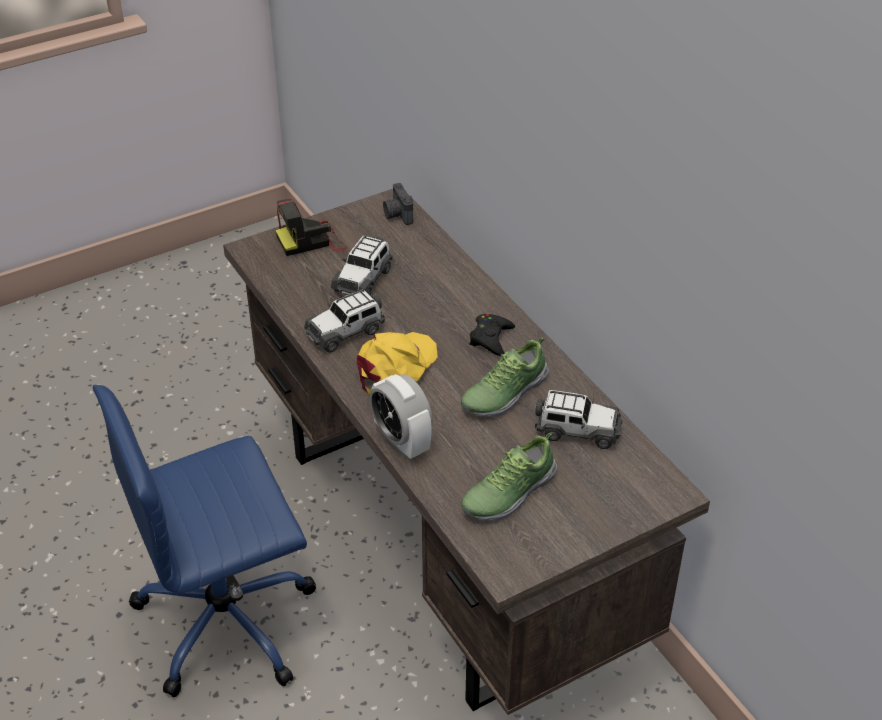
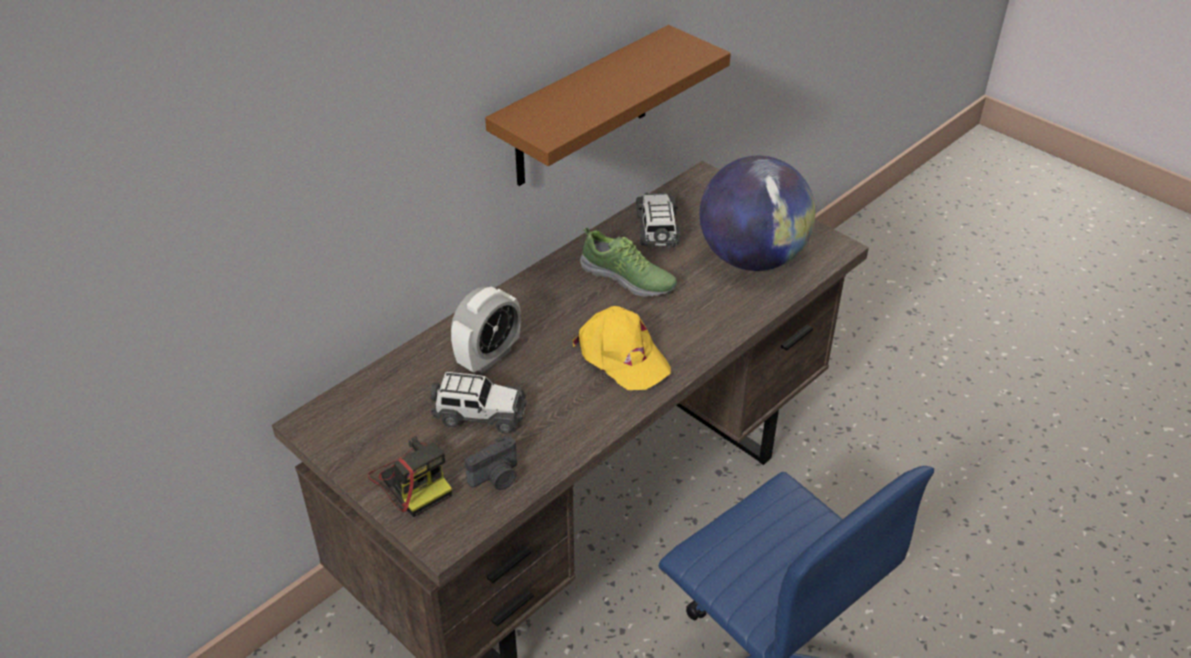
camera: 105 degrees left, 0 degrees up
toy car [304,289,385,352] -> none
yellow cap [357,332,438,394] -> yellow cap turned 150 degrees counterclockwise [572,306,671,390]
alarm clock [370,374,433,459] -> alarm clock moved to [451,286,521,373]
camera [383,183,413,225] -> camera moved to [465,436,517,490]
shoe [461,433,557,521] -> globe [700,156,816,271]
black game controller [470,314,515,356] -> none
none -> brown shelf [485,25,731,186]

